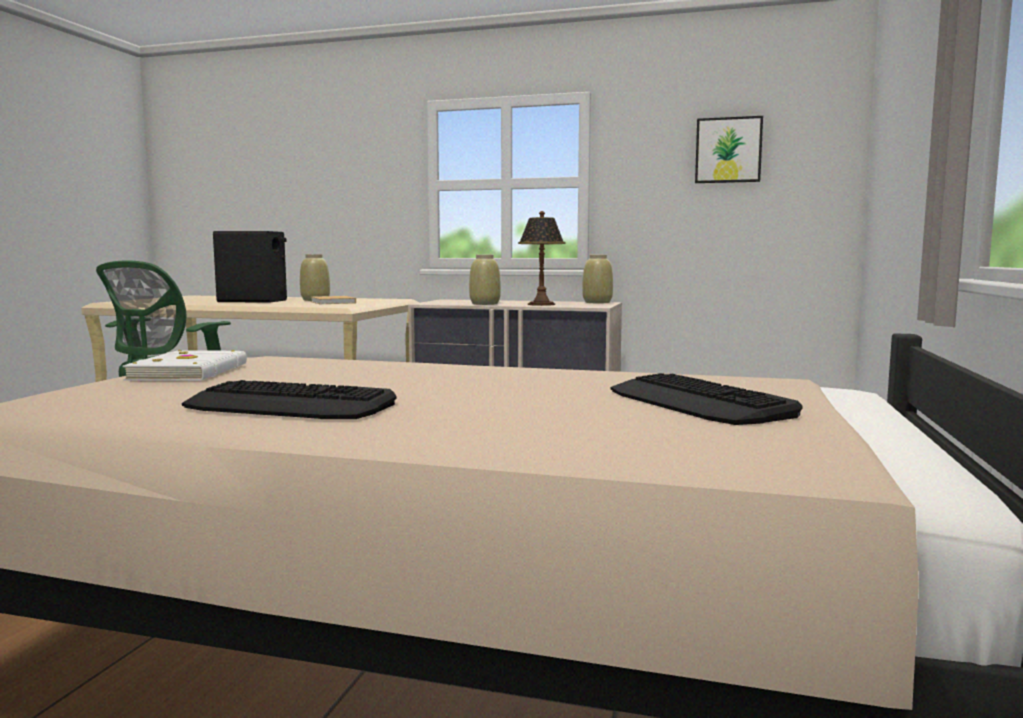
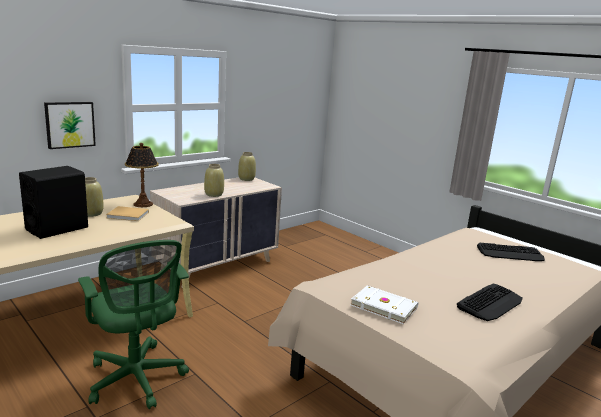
camera: 60 degrees left, 10 degrees up
table lamp [518,211,565,306] -> table lamp moved to [125,143,159,207]
picture [695,116,763,183] -> picture moved to [44,102,96,149]

